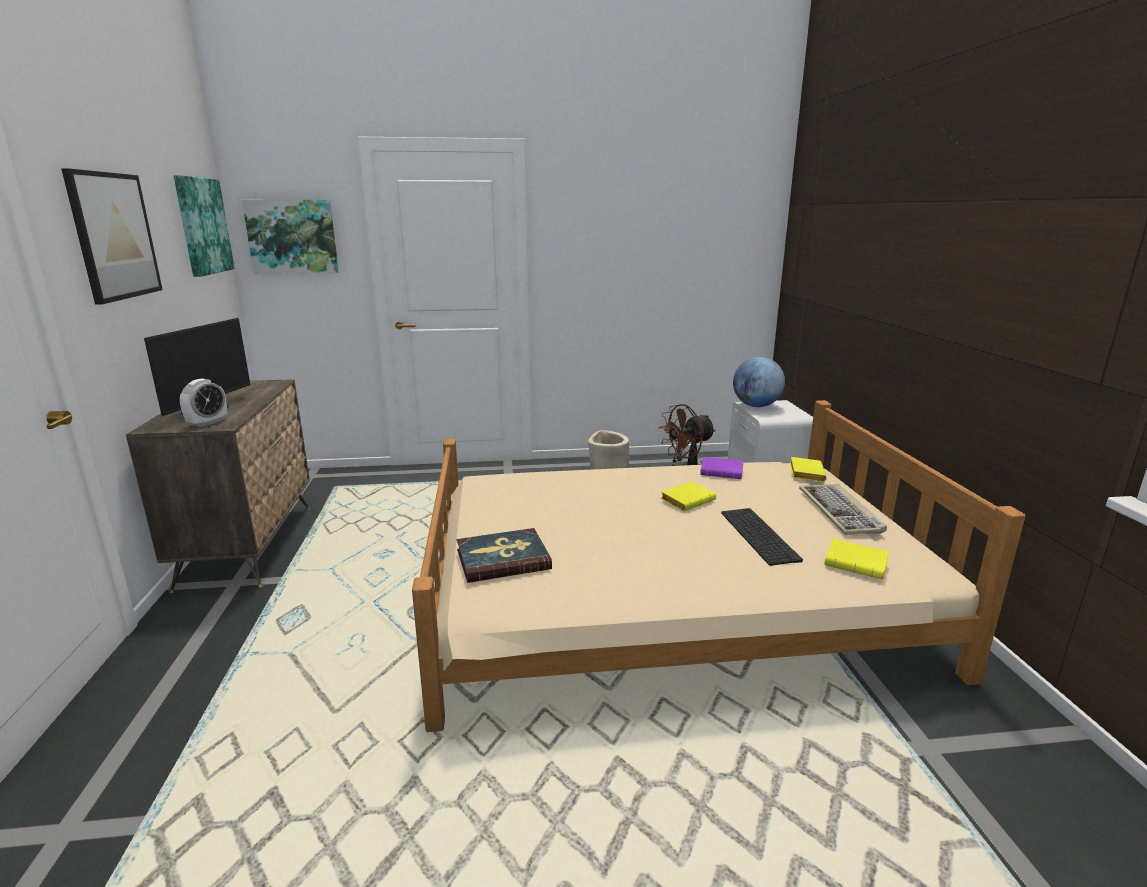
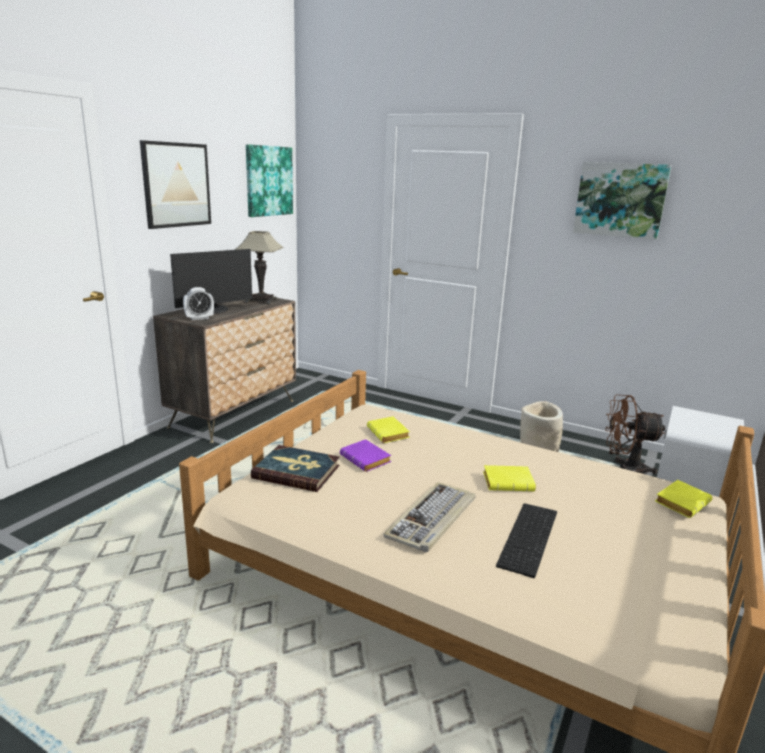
camera: 35 degrees right, 0 degrees up
picture [242,200,339,274] -> picture moved to [573,162,671,240]
purple book [700,457,744,479] -> purple book moved to [340,439,391,472]
globe [733,357,785,407] -> none
keyboard [799,484,887,535] -> keyboard moved to [383,482,476,552]
yellow book [824,539,889,579] -> yellow book moved to [367,416,410,443]
none -> table lamp [235,231,284,305]

